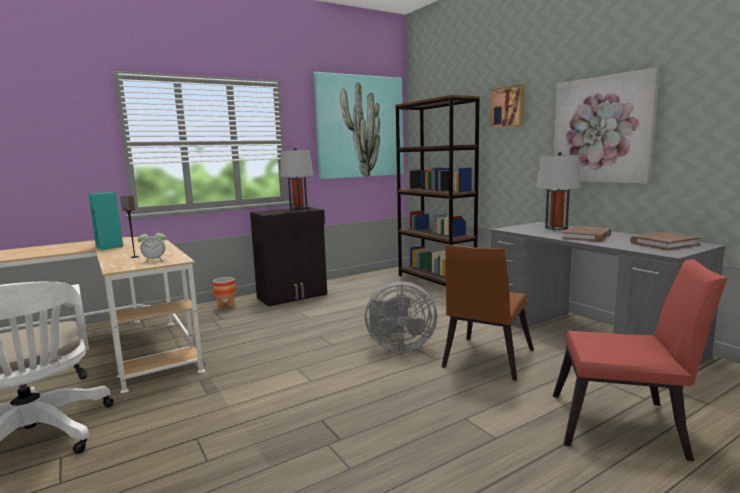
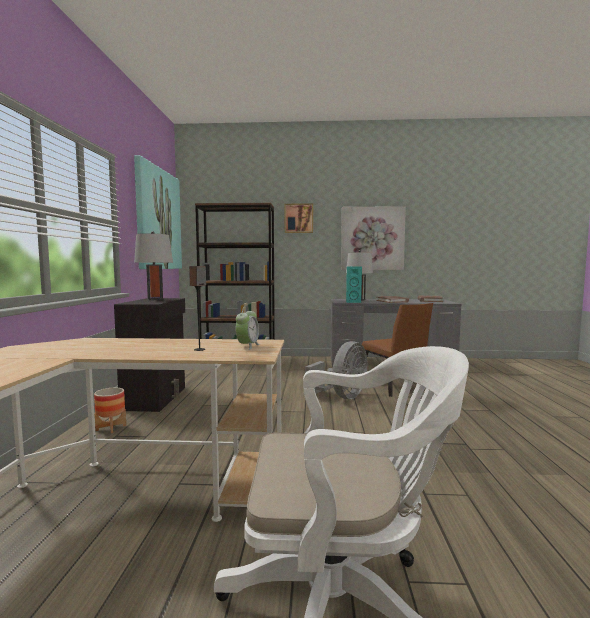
camera: 55 degrees left, 5 degrees down
turquoise speaker [88,192,123,250] -> turquoise speaker moved to [346,266,362,303]
red chair [553,259,727,461] -> none

